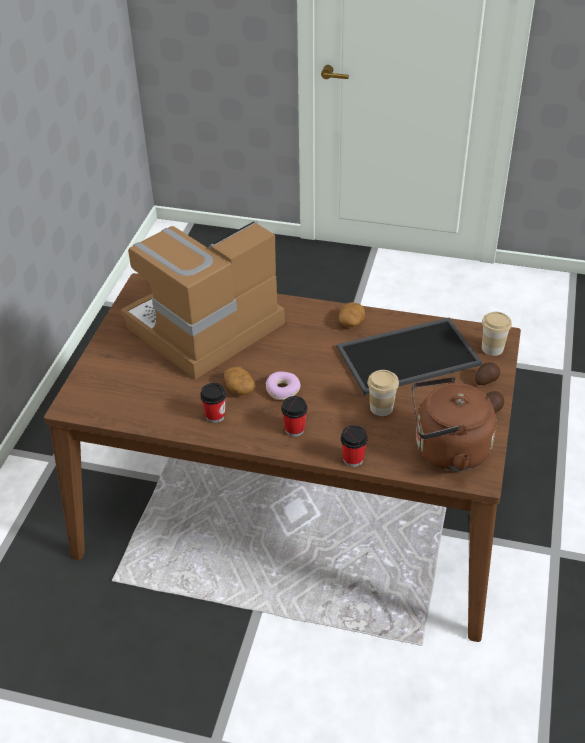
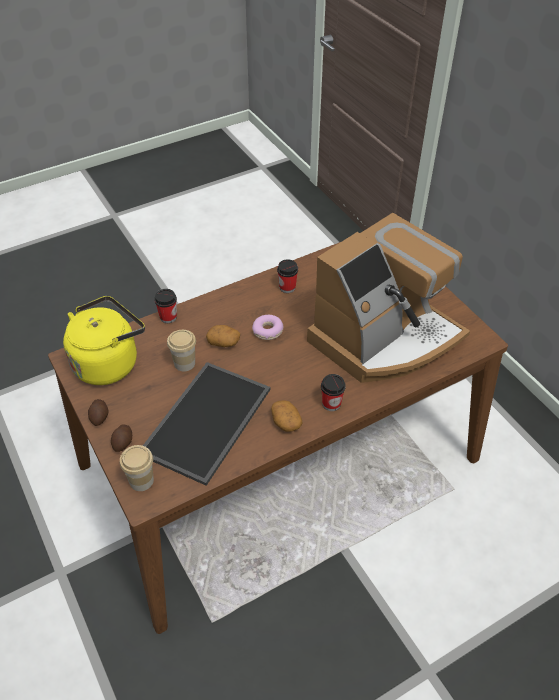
camera: 135 degrees right, 5 degrees up
coffee machine [121,220,285,380] -> coffee machine turned 45 degrees clockwise [307,213,470,383]
potato [224,367,255,395] -> potato moved to [206,325,240,347]
cup [281,396,307,437] -> cup moved to [321,374,346,411]
brown kettle [411,376,496,471] -> yellow kettle [63,296,145,385]

